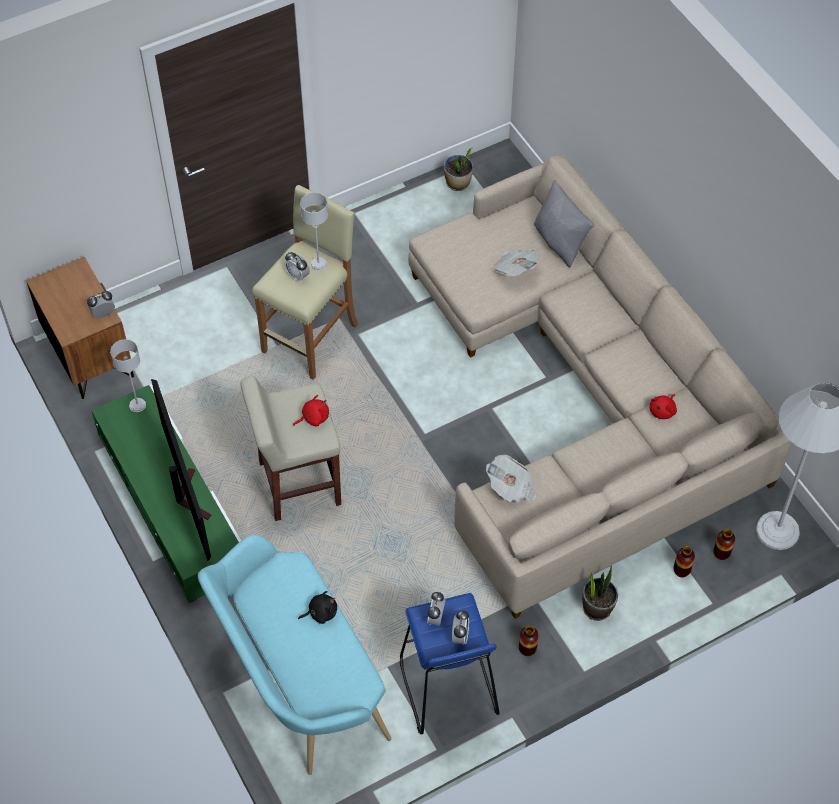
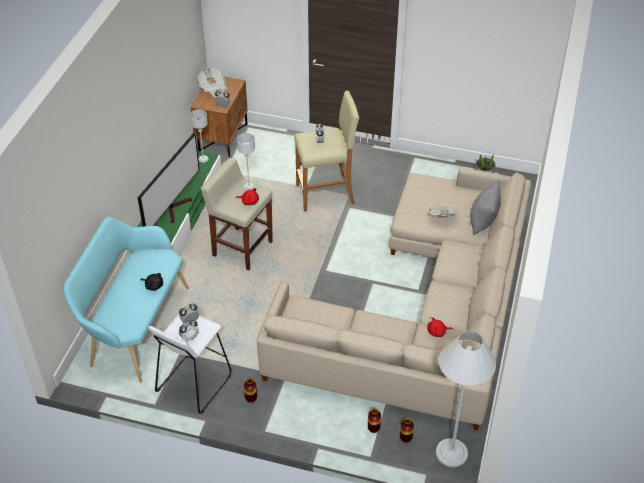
camera: 45 degrees right, 10 degrees down
grey table lamp [300,193,328,271] -> grey table lamp moved to [237,133,255,190]
blue stool [400,593,500,735] -> white stool [148,314,232,414]
newspaper [486,455,536,503] -> newspaper moved to [198,67,227,97]
potted plant [582,565,618,621] -> none

